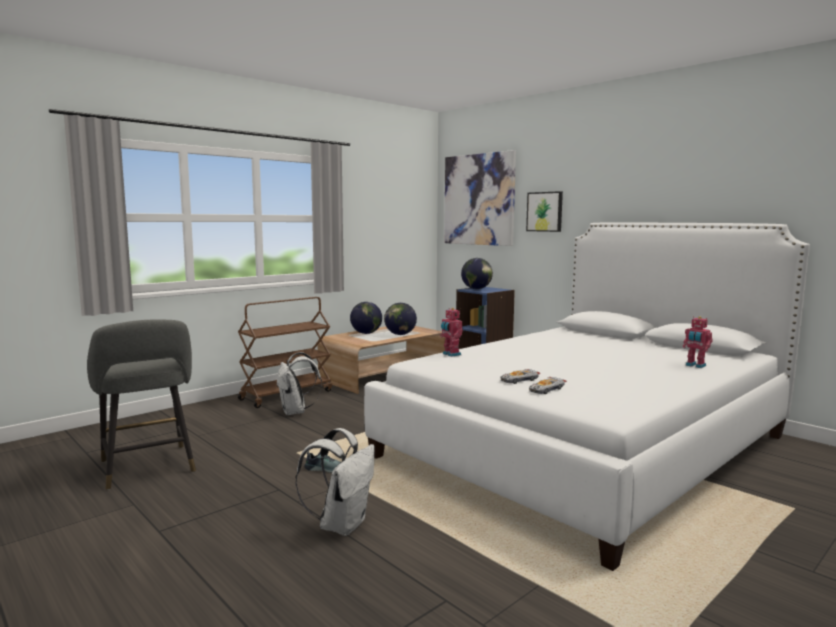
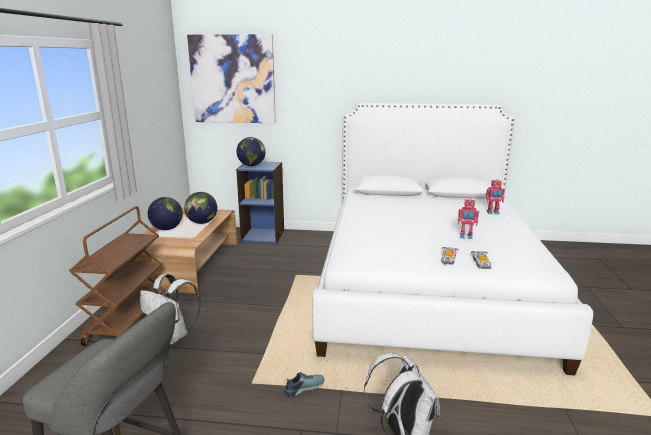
camera: 40 degrees left, 10 degrees up
toy robot [440,308,463,357] -> toy robot moved to [458,199,479,239]
picture [526,191,563,232] -> none

